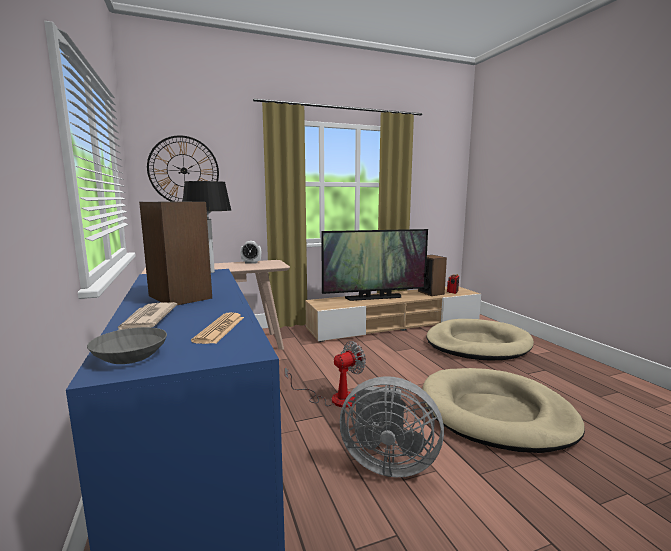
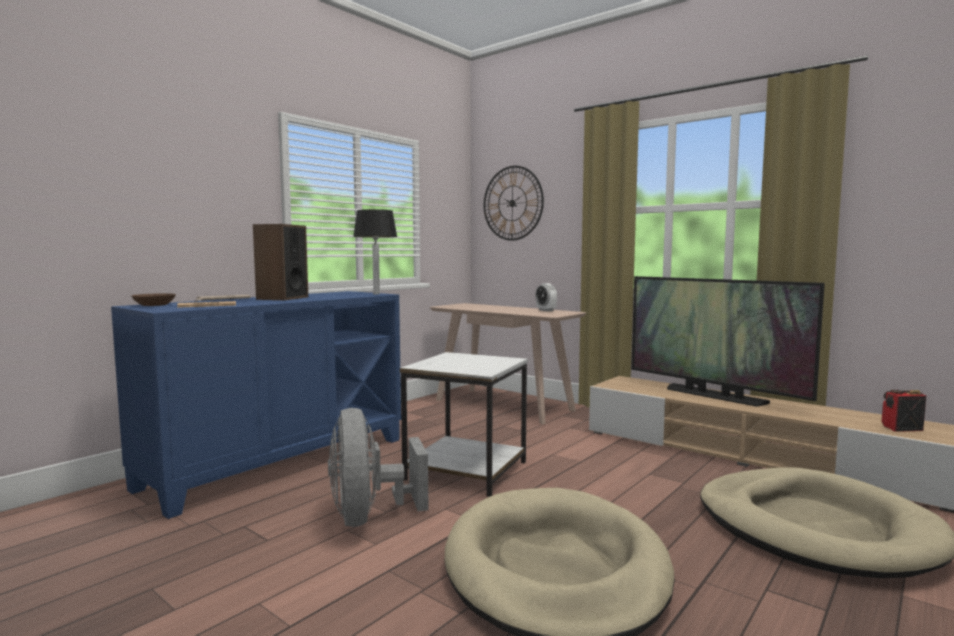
camera: 60 degrees right, 5 degrees down
grey bowl [87,327,167,364] -> brown bowl [131,293,176,306]
fan [285,341,366,408] -> white side table [400,352,528,497]
speaker [418,255,447,296] -> none

